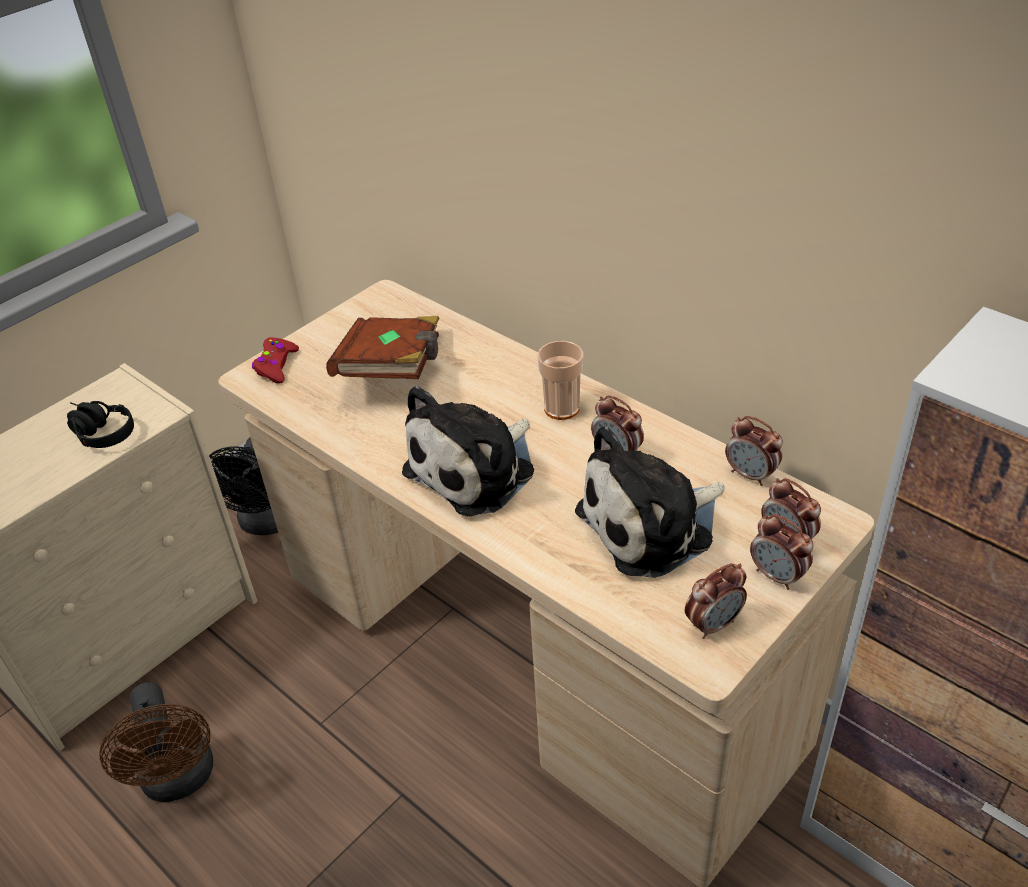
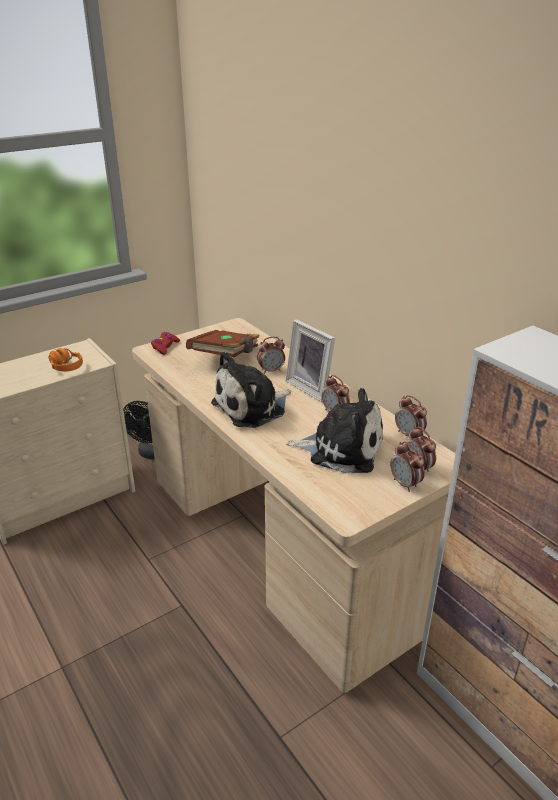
camera: 10 degrees right, 10 degrees down
black headphones [67,401,134,448] -> orange headphones [48,348,83,371]
brown fan [100,682,213,802] -> none
cup [538,341,583,420] -> picture frame [286,319,335,402]
plush toy [575,426,725,578] -> plush toy turned 150 degrees counterclockwise [286,388,383,473]
alarm clock [685,563,747,639] -> alarm clock moved to [257,337,285,374]

